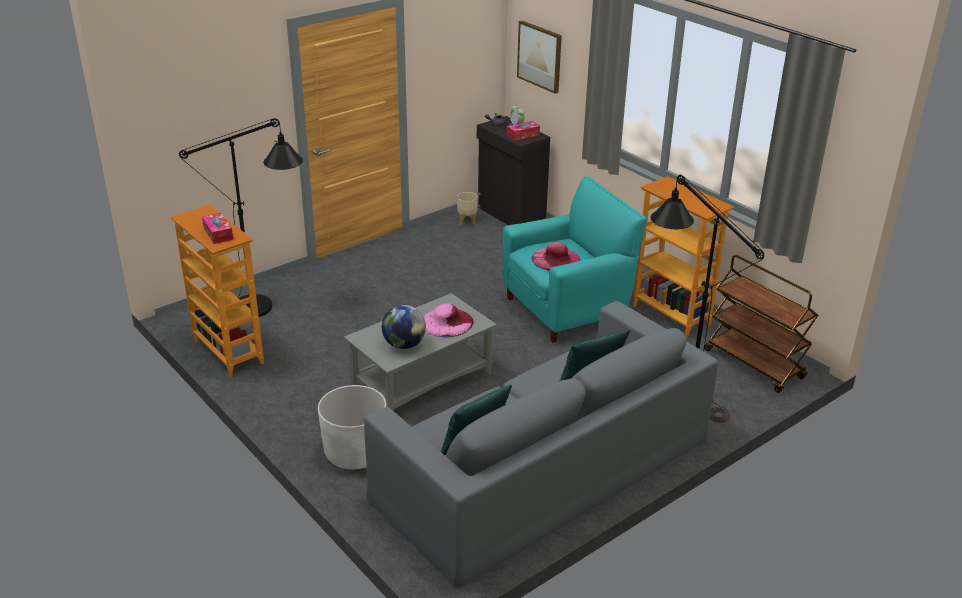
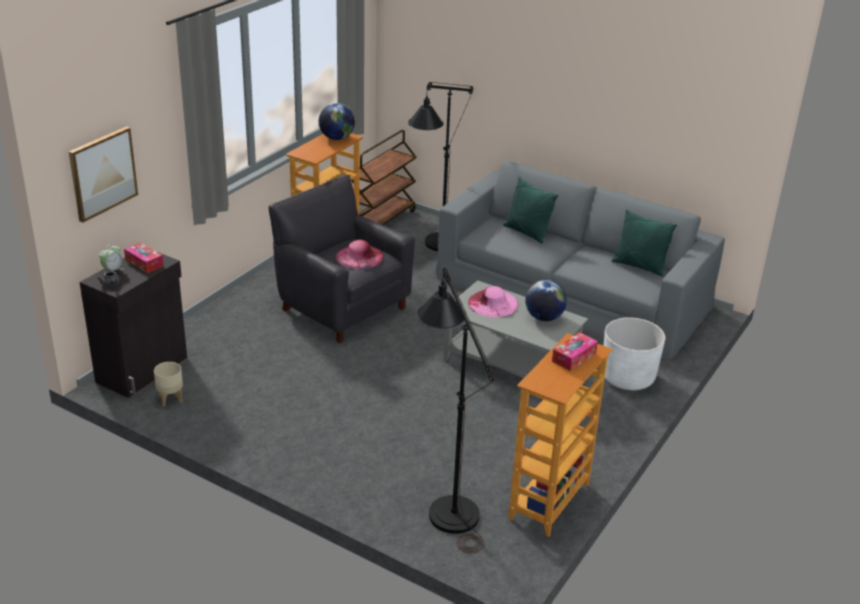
camera: 110 degrees left, 0 degrees up
turquoise armchair [503,176,647,343] -> black armchair [269,174,415,343]
none -> globe [319,103,355,140]

